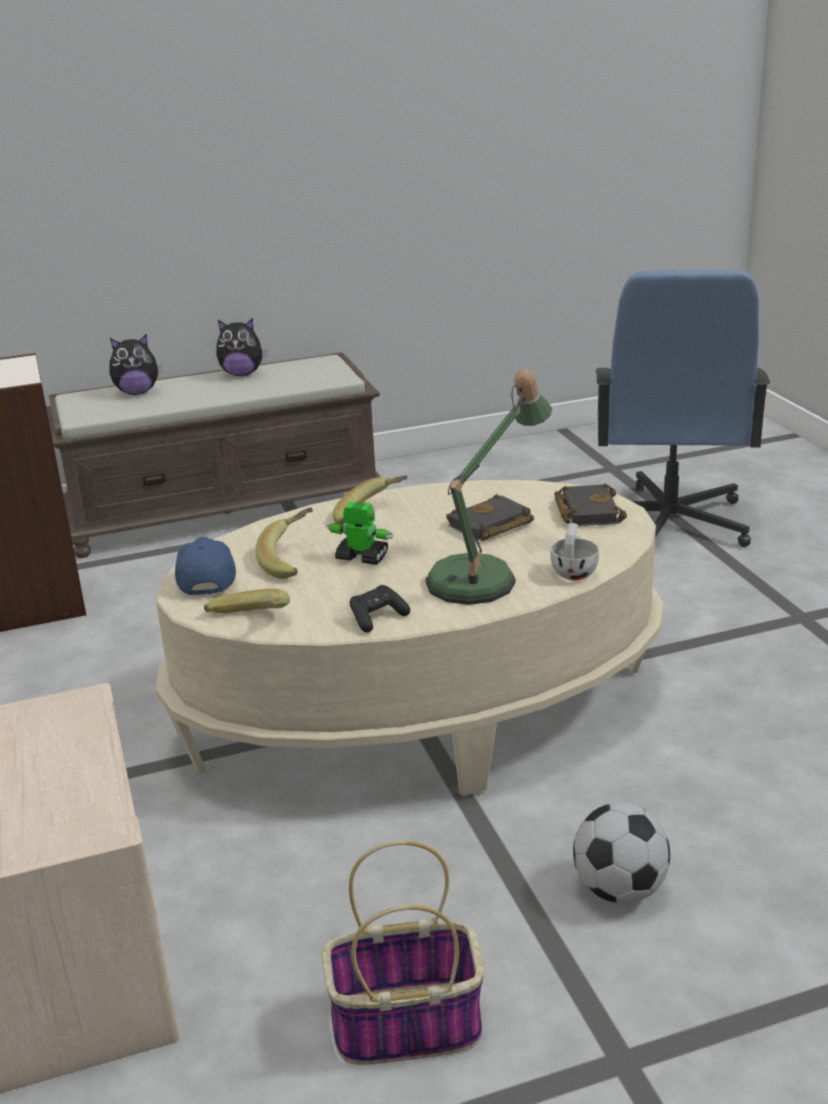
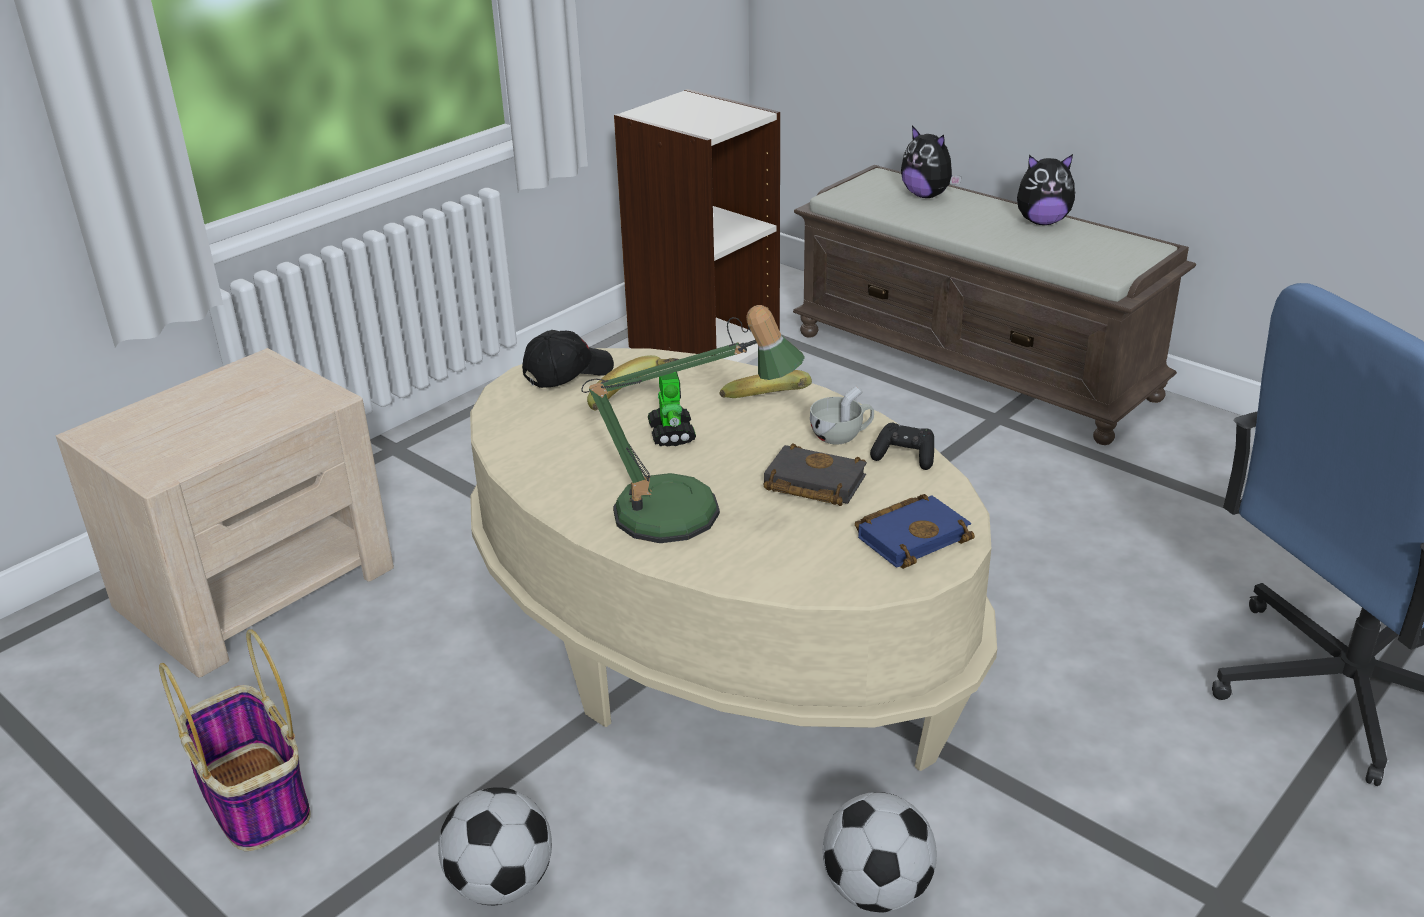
camera: 60 degrees right, 5 degrees up
blue cap [175,537,236,595] -> black cap [522,330,614,388]
banana [204,589,290,613] -> none
plush toy [216,318,268,376] -> plush toy turned 60 degrees counterclockwise [1017,154,1076,225]
black game controller [350,585,410,632] -> black game controller moved to [870,423,934,470]
white cup [551,523,599,580] -> white cup moved to [810,385,874,445]
black book [554,484,627,526] -> blue book [855,494,975,569]
none -> football [823,792,937,912]

